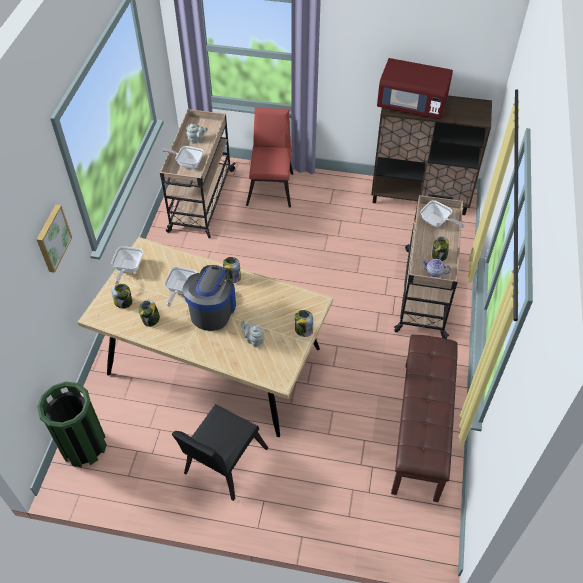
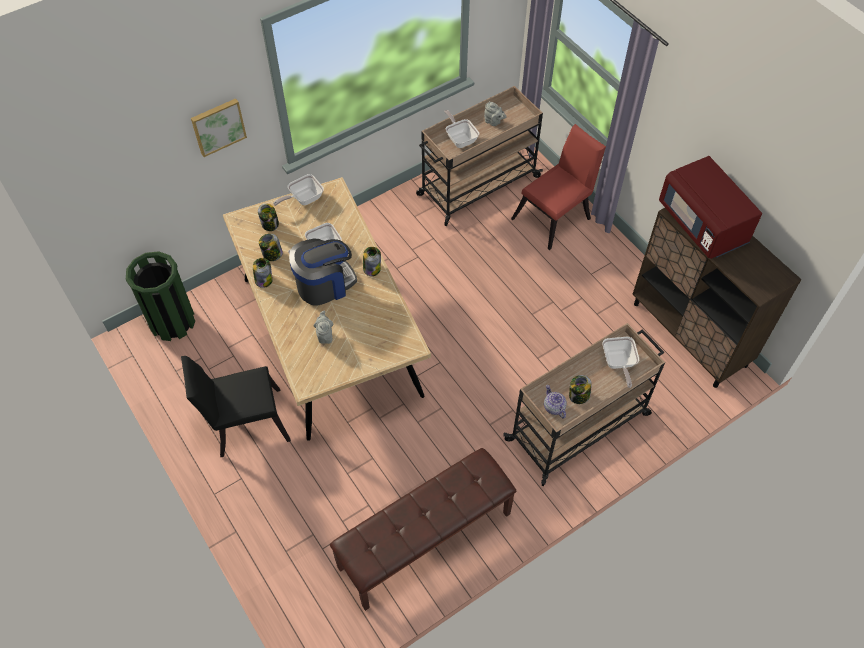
camera: 45 degrees right, 5 degrees up
jar [295,310,313,337] -> jar moved to [253,258,273,288]

